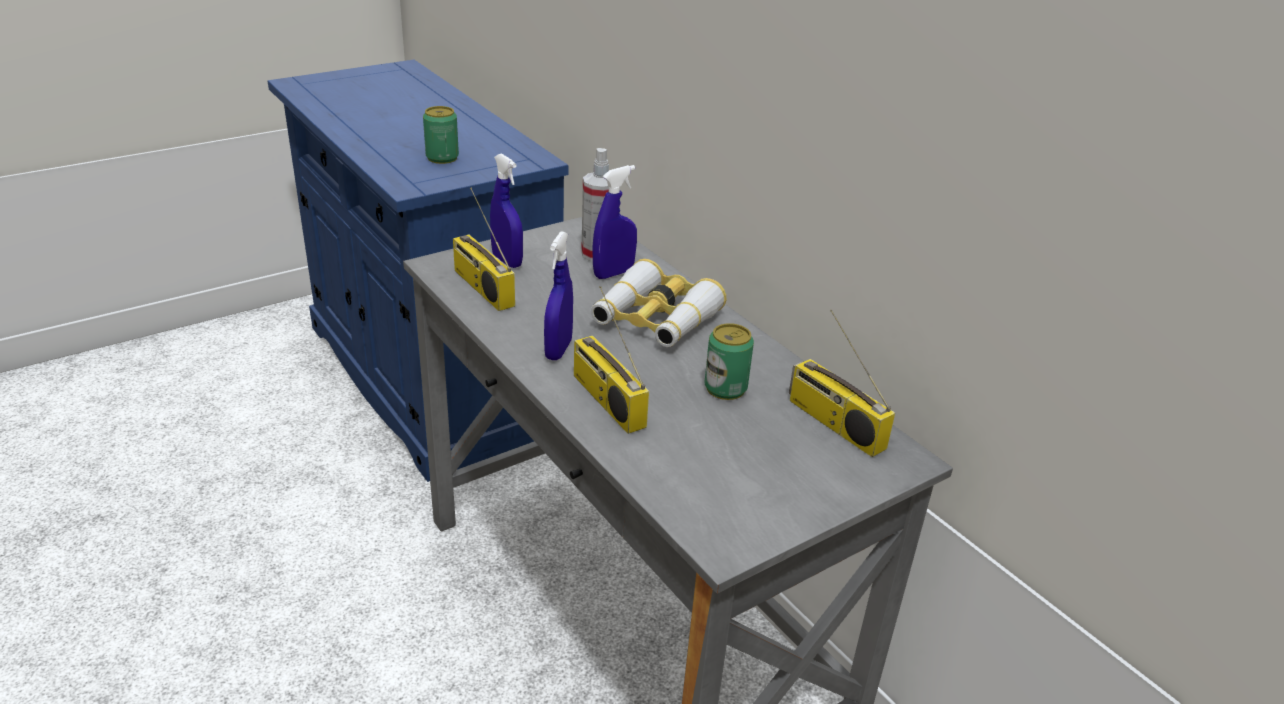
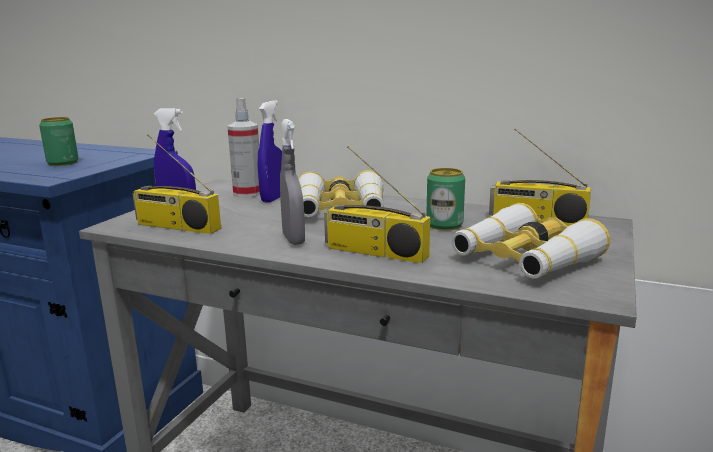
camera: 30 degrees left, 15 degrees down
blue spray bottle [544,232,573,360] -> grey spray bottle [280,119,305,245]
none -> binoculars [452,203,610,279]

